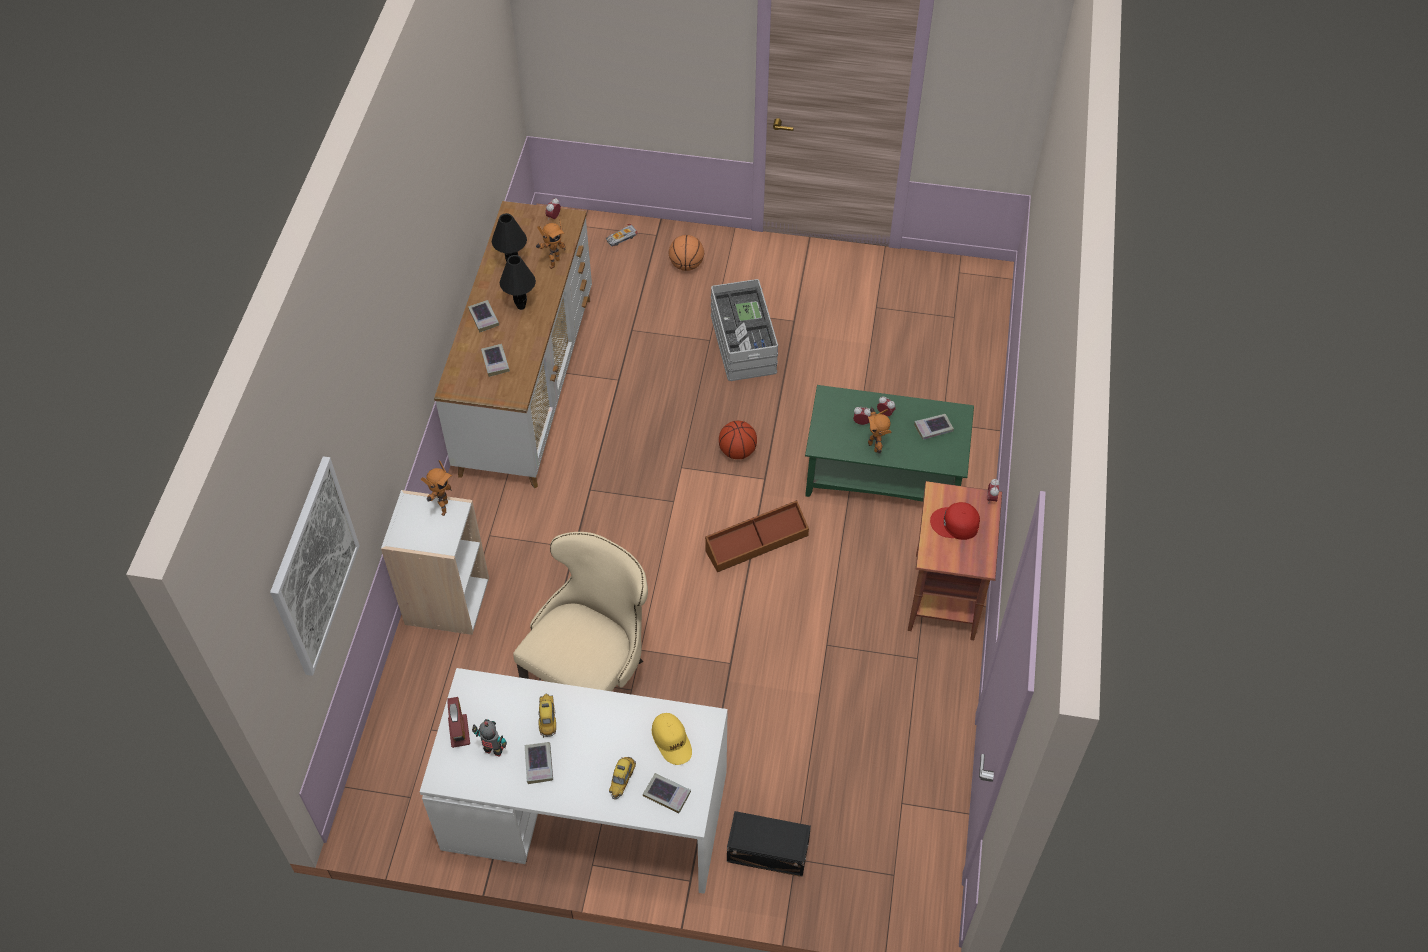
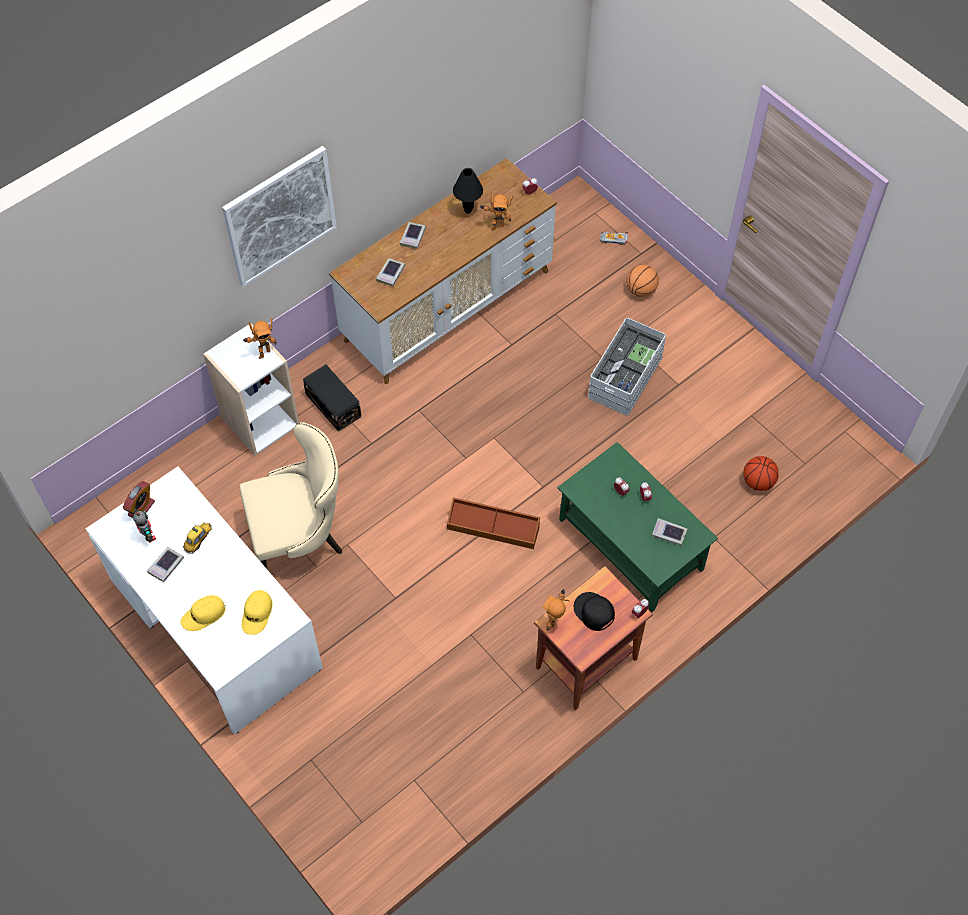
camera: 40 degrees right, 5 degrees up
picture [270,456,359,676] -> picture moved to [222,146,337,287]
black table lamp [500,255,536,310] -> none
toy car [609,757,636,800] -> yellow cap [180,595,226,631]
book [643,773,691,813] -> none
basketball [719,421,757,459] -> basketball moved to [743,456,779,491]
black storage box [727,811,811,877] -> black storage box moved to [303,365,362,432]
toy robot [868,407,891,454] -> toy robot moved to [542,588,570,631]
red cap [930,502,980,540] -> black cap [574,592,615,631]

